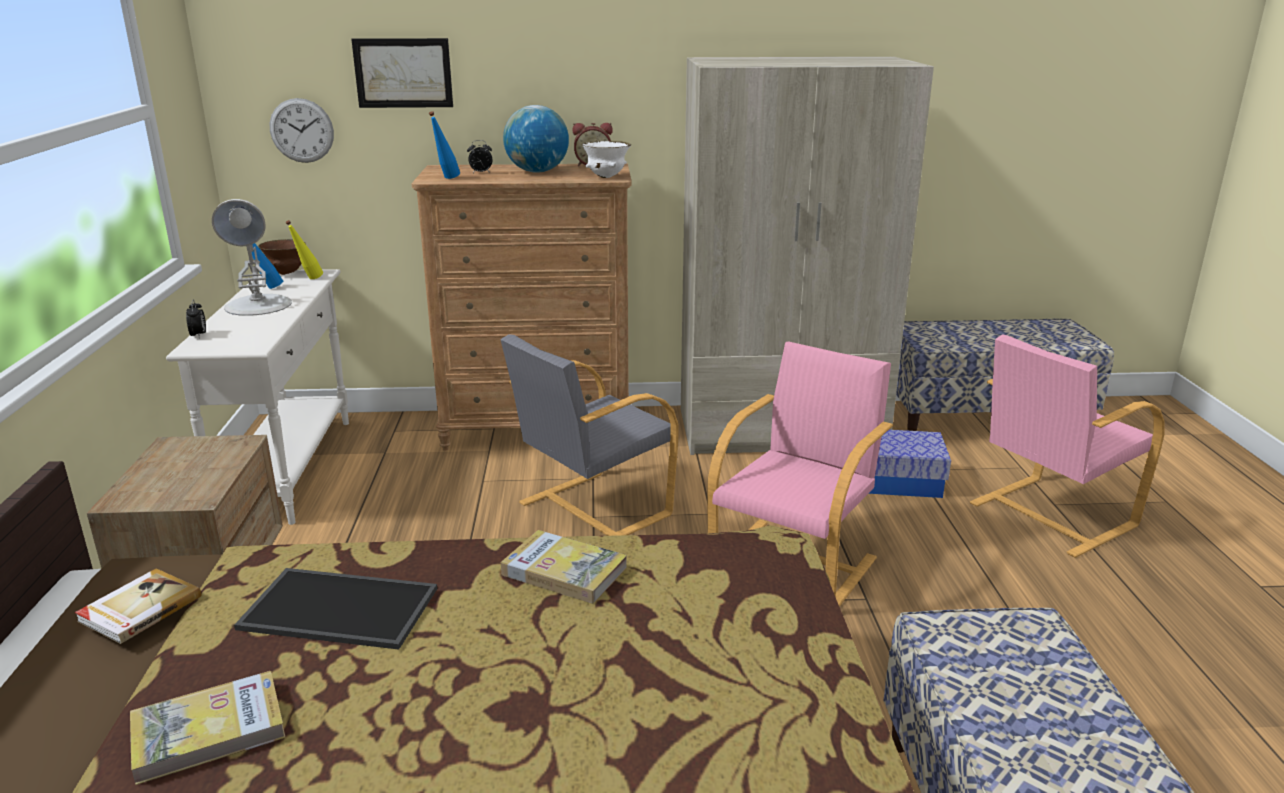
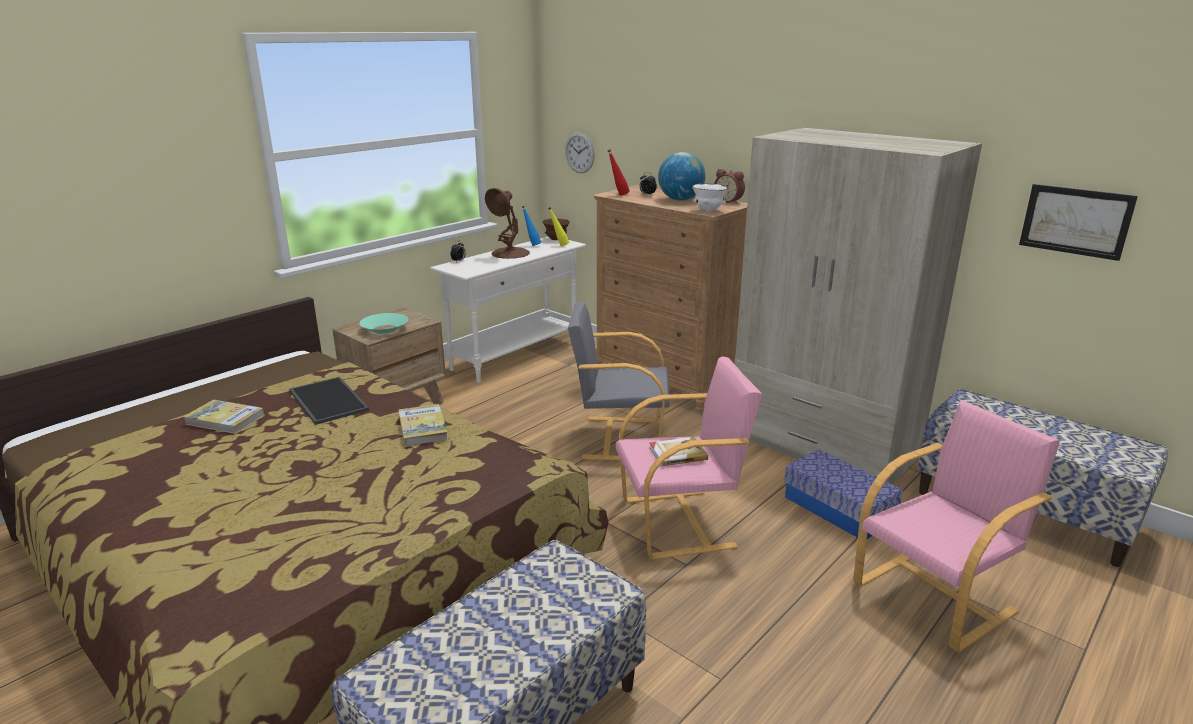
camera: 45 degrees right, 0 degrees up
book [75,568,202,644] -> book moved to [649,437,708,466]
white table lamp [212,199,292,316] -> brown table lamp [485,188,530,259]
picture [351,38,453,108] -> picture moved to [1019,184,1138,261]
blue bottle [429,111,460,179] -> red bottle [607,149,630,195]
pink armchair [970,334,1165,558] -> pink armchair turned 135 degrees clockwise [853,401,1060,653]
none -> turquoise bowl [359,313,408,334]

